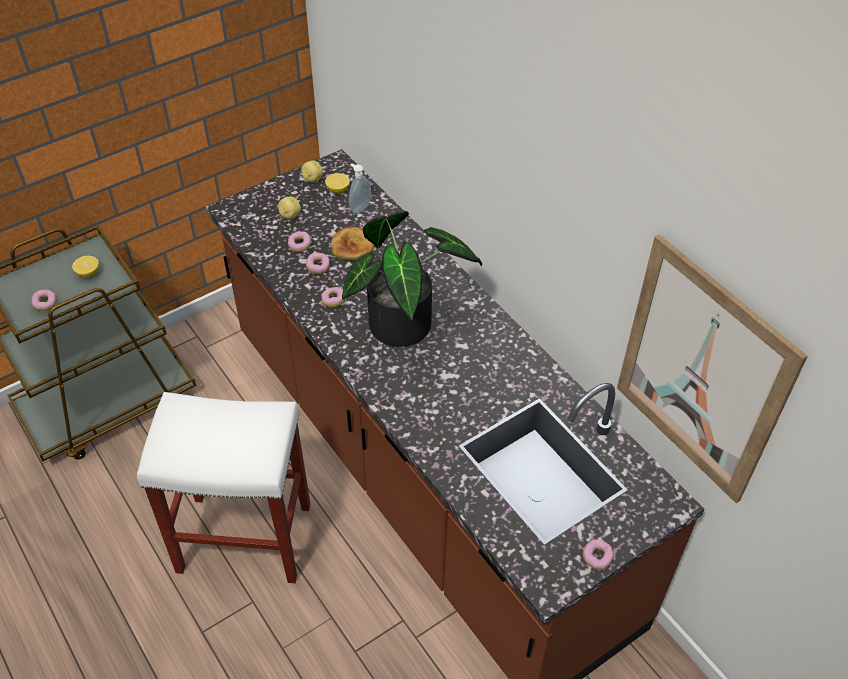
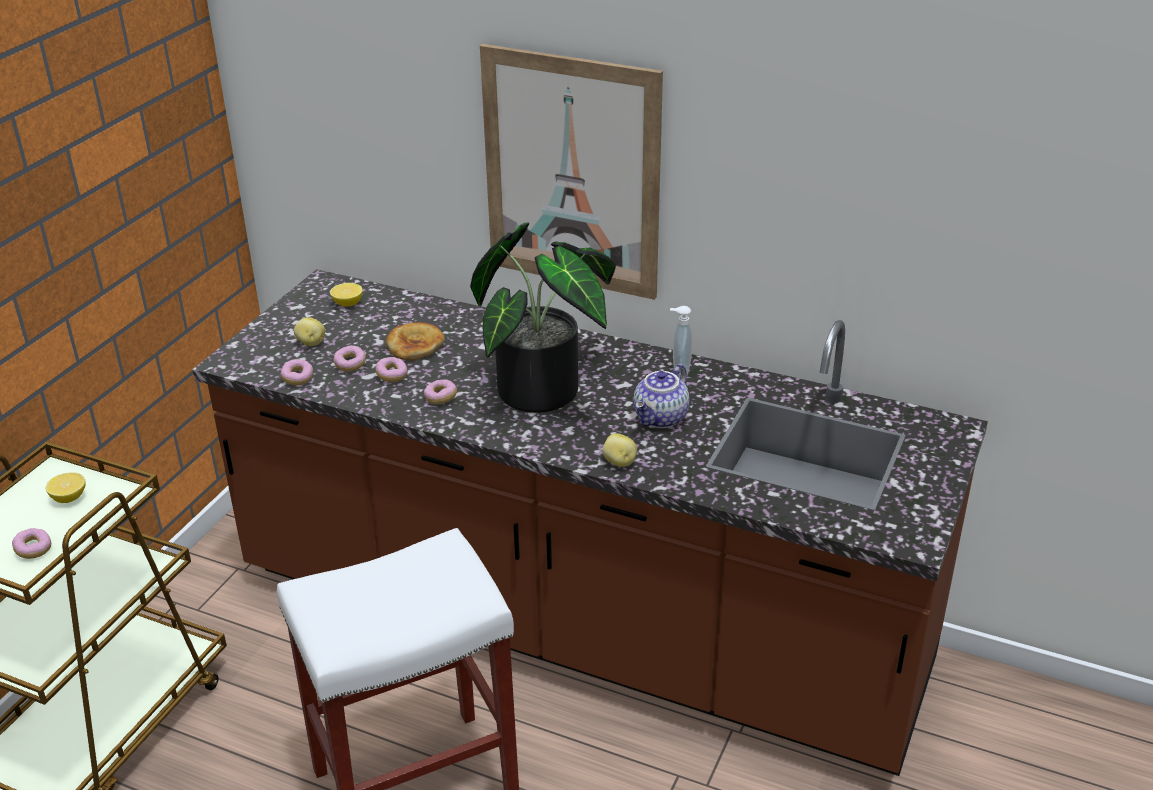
camera: 30 degrees left, 15 degrees down
potato [301,161,323,183] -> potato moved to [602,433,637,467]
soap dispenser [349,163,371,214] -> soap dispenser moved to [670,306,692,379]
donut [583,539,614,570] -> donut moved to [281,359,313,385]
picture [617,234,808,503] -> picture moved to [480,44,663,300]
none -> teapot [634,363,689,428]

